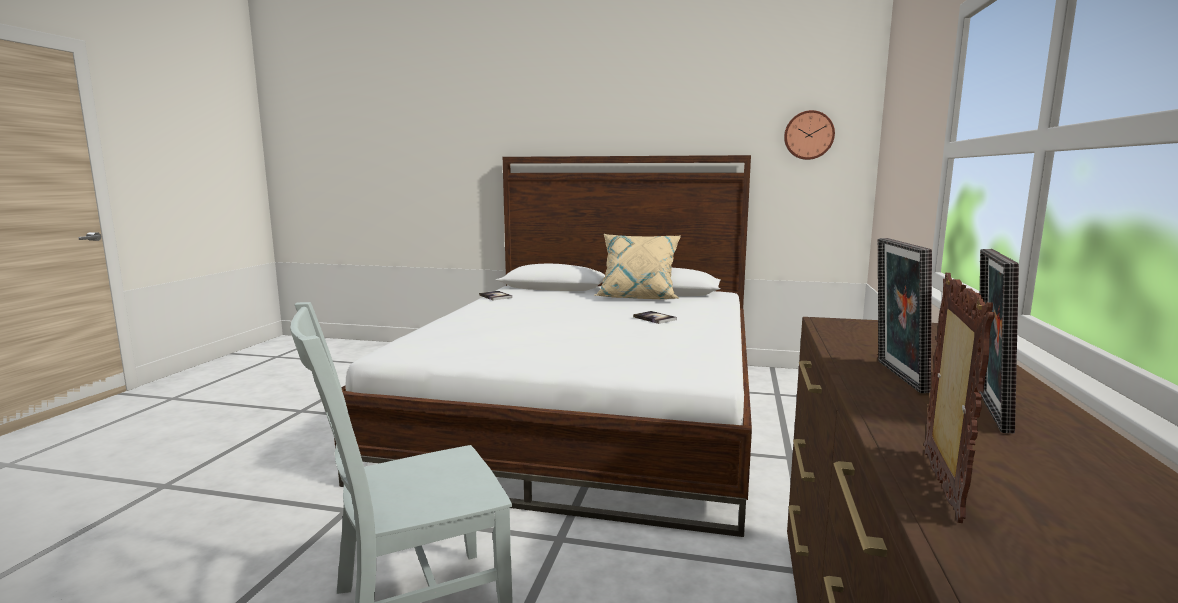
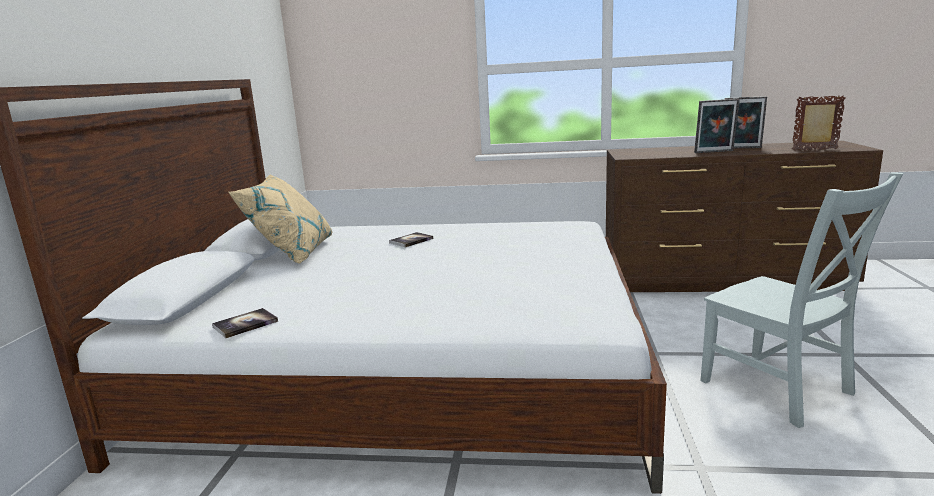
camera: 95 degrees left, 5 degrees up
wall clock [784,110,835,160] -> none

